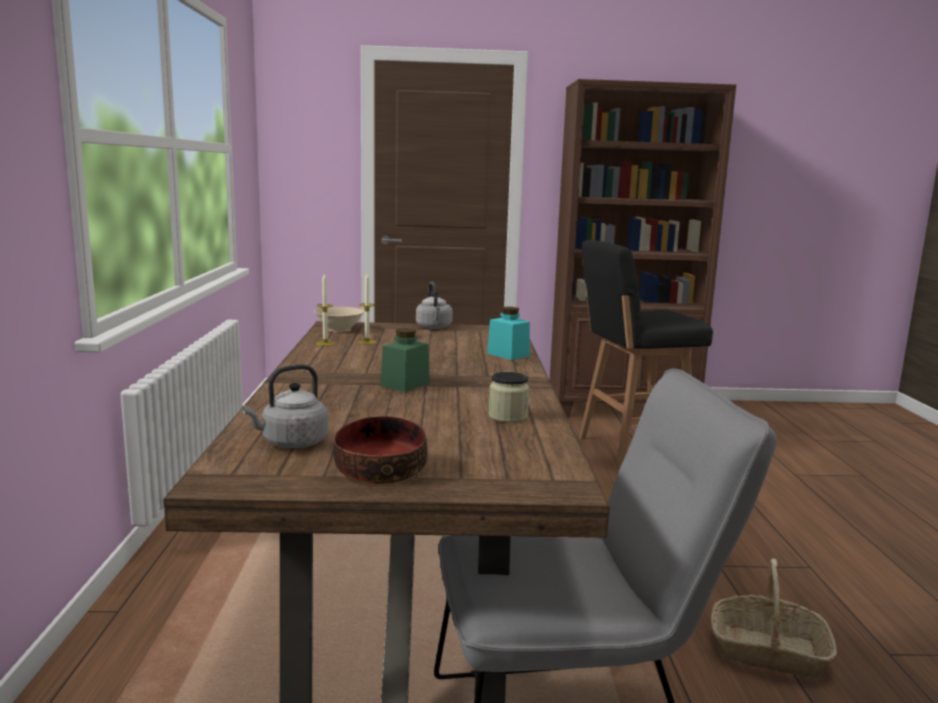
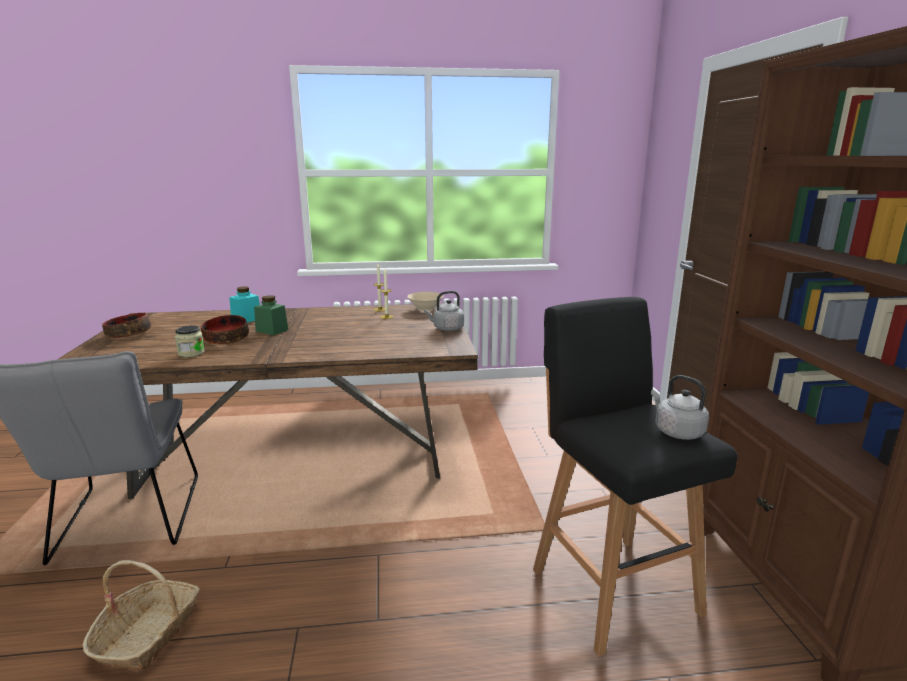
camera: 85 degrees right, 5 degrees up
grey kettle [242,364,329,448] -> grey kettle moved to [651,375,709,440]
turquoise jar [487,307,530,360] -> turquoise jar moved to [229,286,260,323]
none -> bowl [201,315,249,345]

